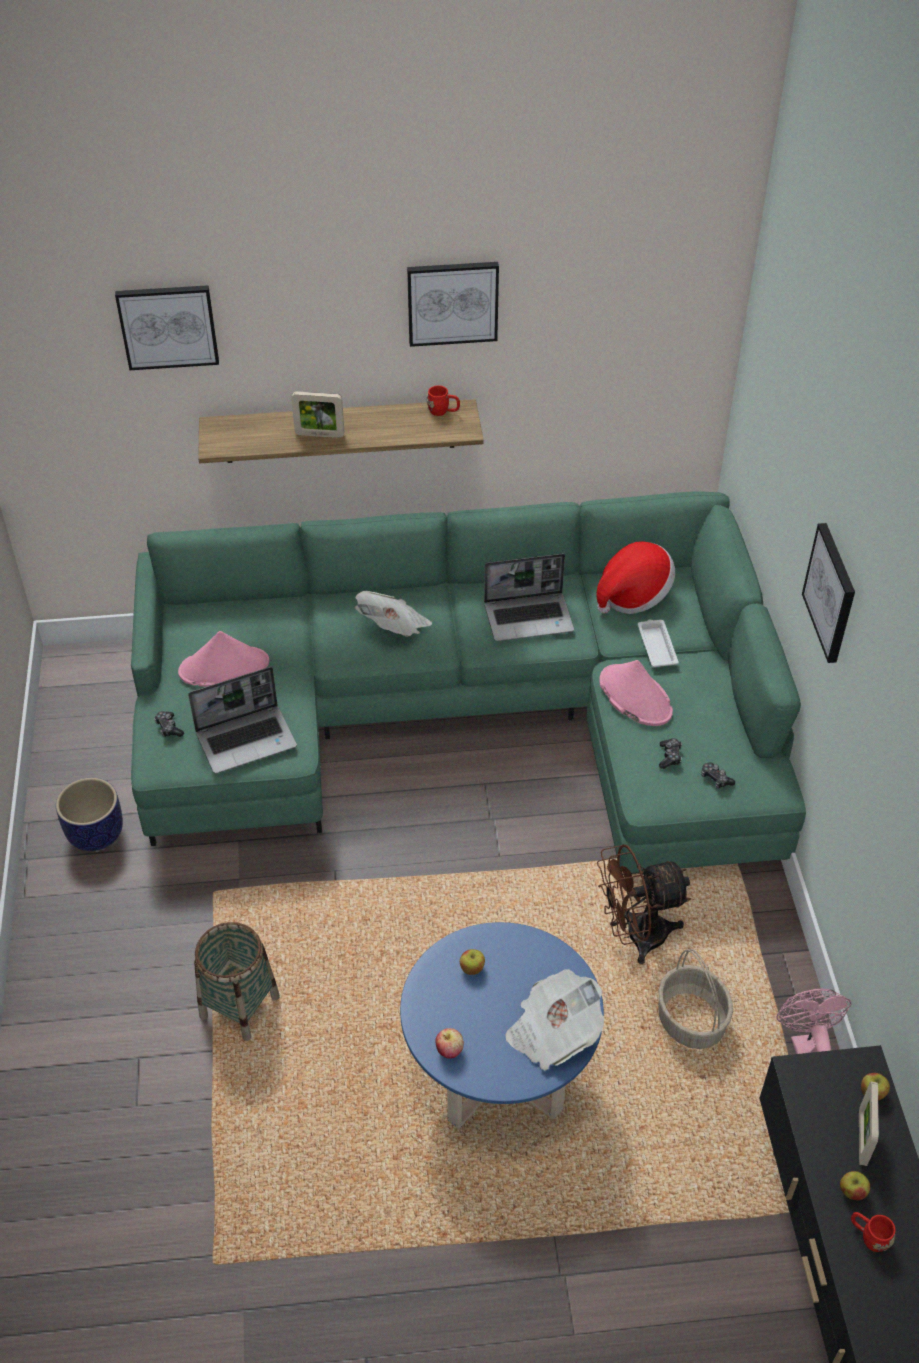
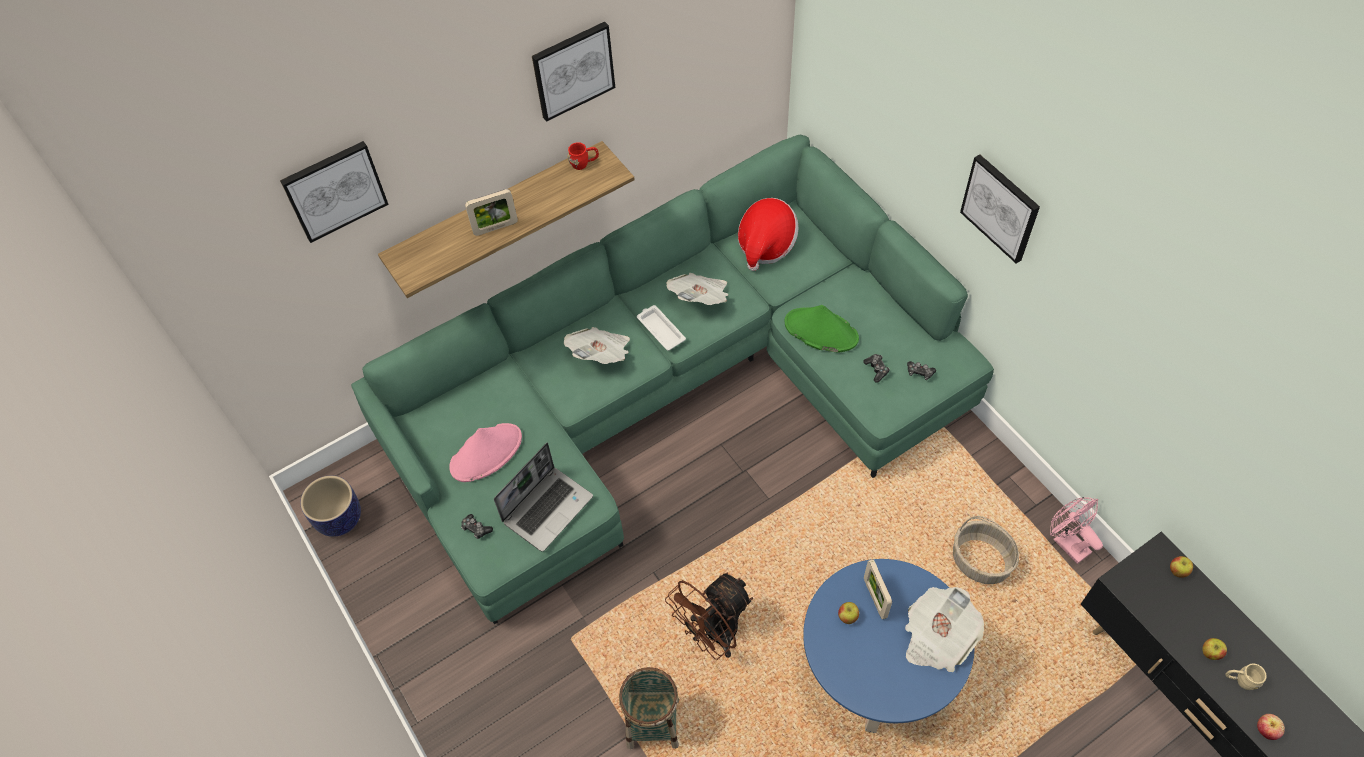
camera: 25 degrees left, 10 degrees up
planter [56,778,123,851] -> planter moved to [300,476,361,537]
apple [435,1028,464,1058] -> apple moved to [1257,714,1285,740]
laptop [484,553,574,641] -> newspaper [667,273,728,305]
brown fan [597,844,691,964] -> brown fan moved to [665,572,753,660]
pink hat [599,660,673,726] -> green hat [785,305,859,353]
white tray [638,619,679,667] -> white tray moved to [637,305,686,351]
red mug [851,1212,895,1252] -> beige mug [1226,664,1267,690]
picture frame [859,1082,879,1166] -> picture frame moved to [864,559,892,620]

